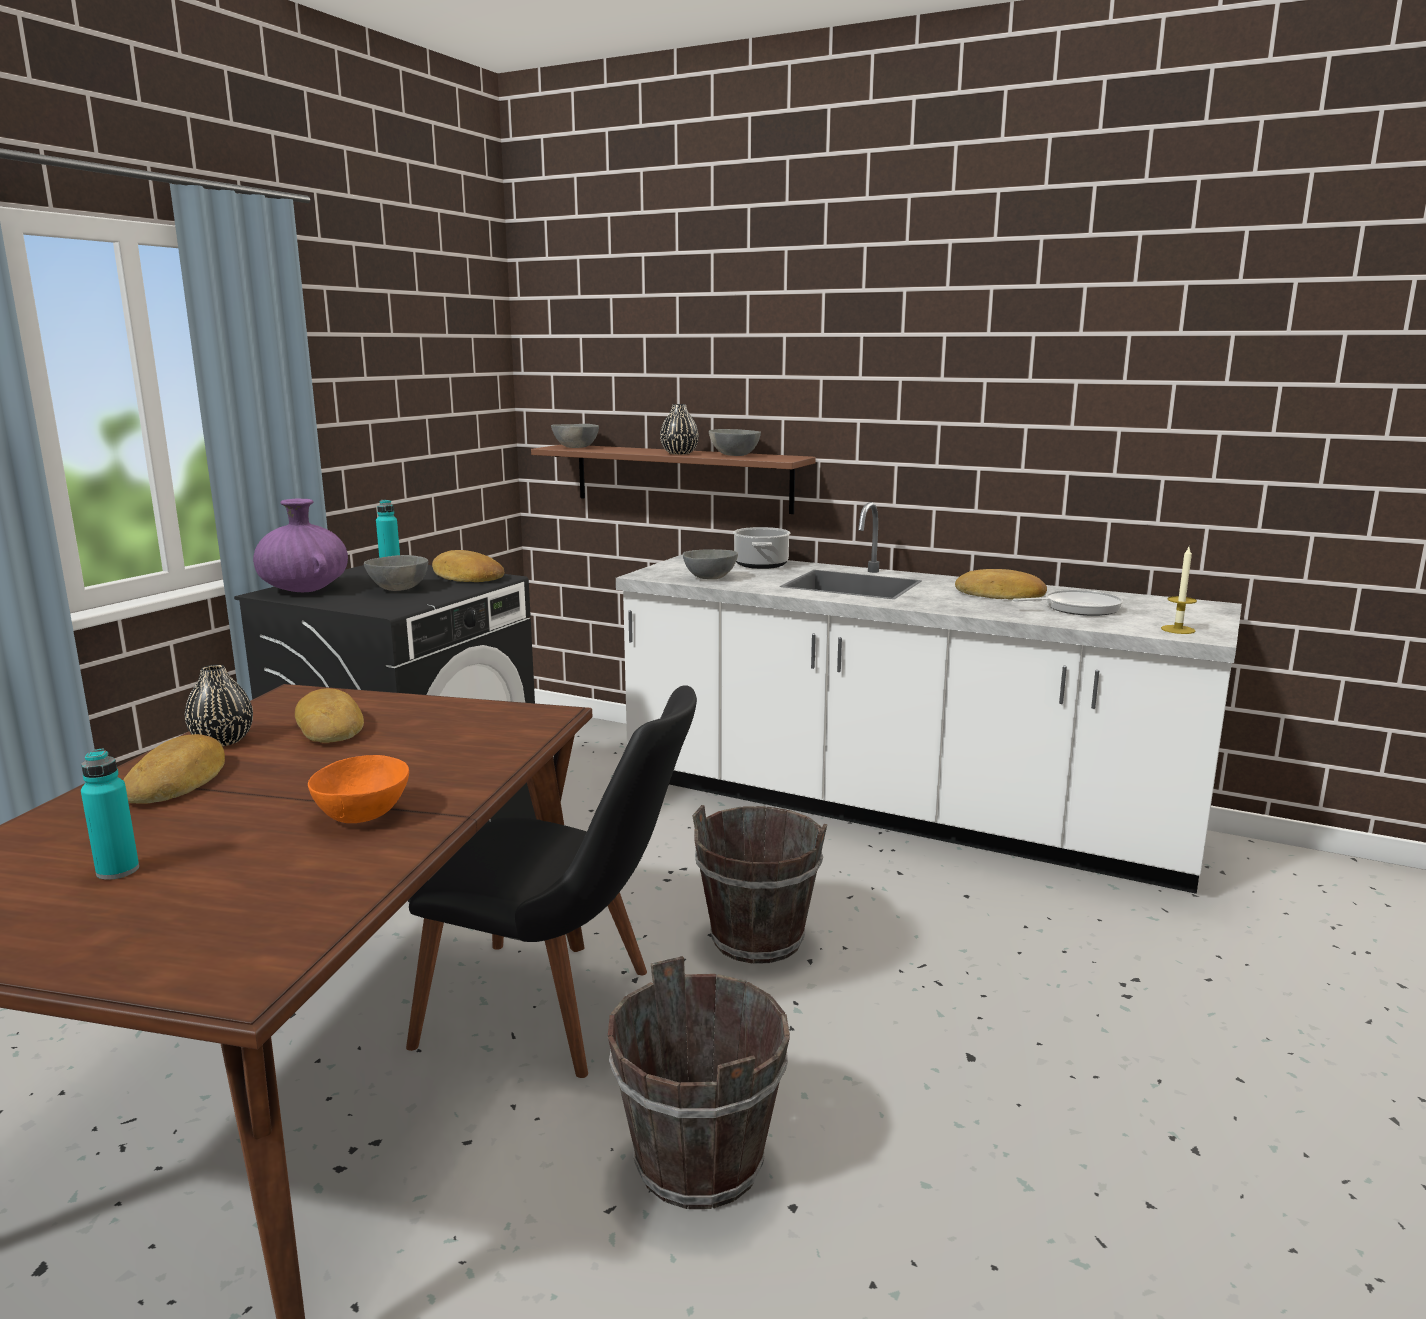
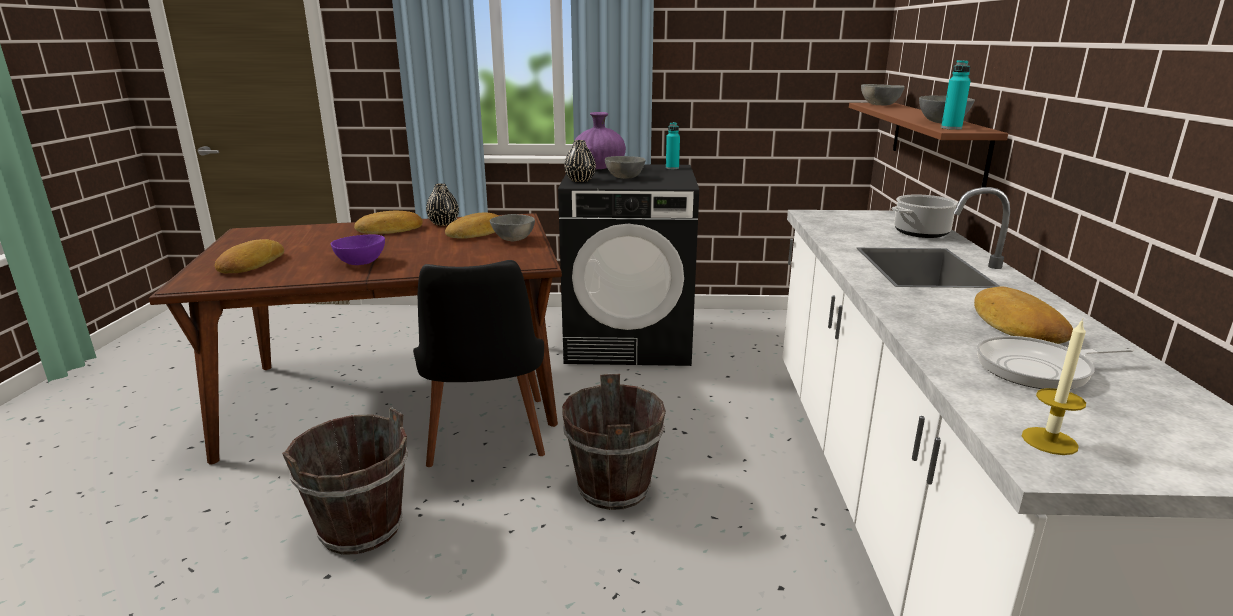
camera: 65 degrees right, 5 degrees up
turquoise bottle [81,749,139,880] -> turquoise bottle moved to [941,60,971,130]
orange bowl [308,755,409,823] -> purple bowl [331,234,385,265]
bread [432,550,504,582] -> bread moved to [215,239,284,273]
black vase [660,404,699,454] -> black vase moved to [564,140,596,182]
grey bowl [683,549,738,579] -> grey bowl moved to [490,214,535,241]
frying pan [1013,590,1123,616] -> frying pan turned 120 degrees clockwise [977,336,1134,389]

